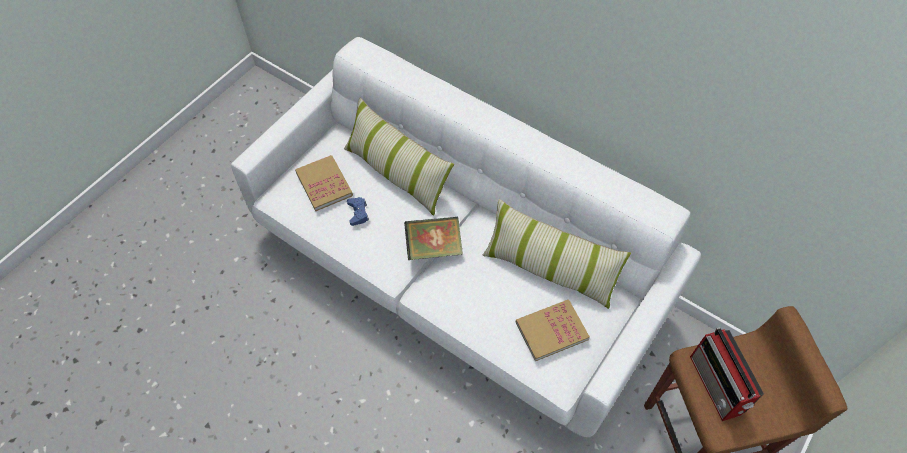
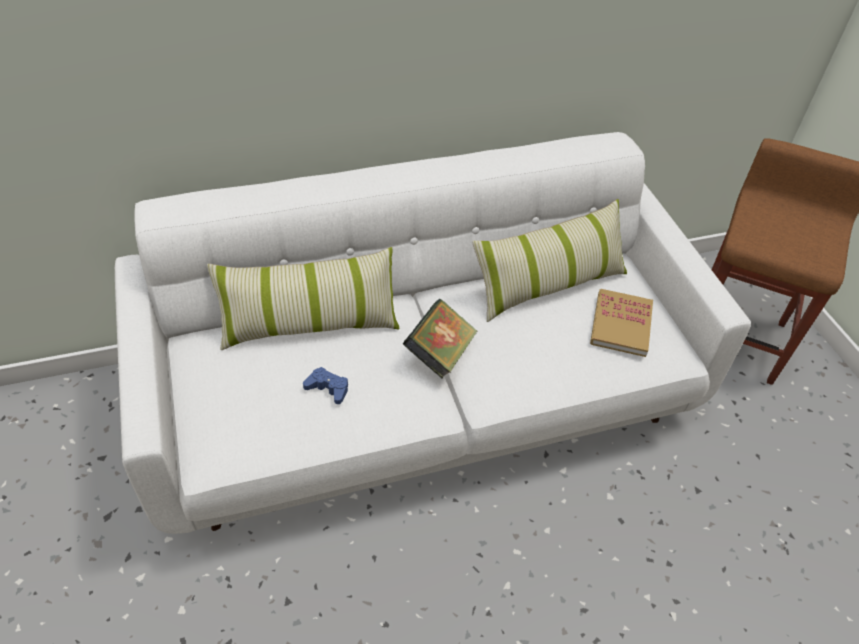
camera: 55 degrees left, 10 degrees down
book [295,155,353,211] -> none
radio [690,328,764,421] -> none

